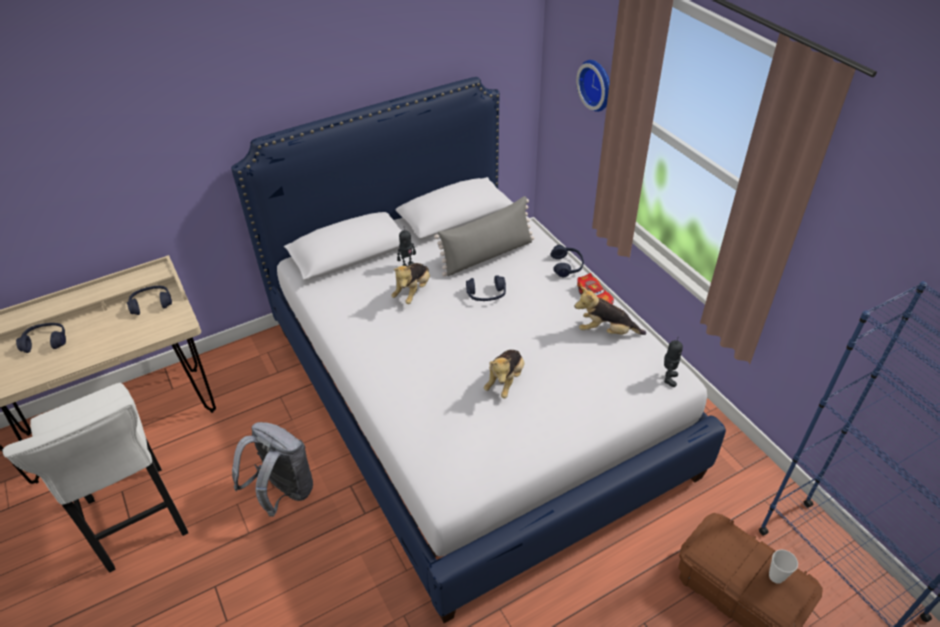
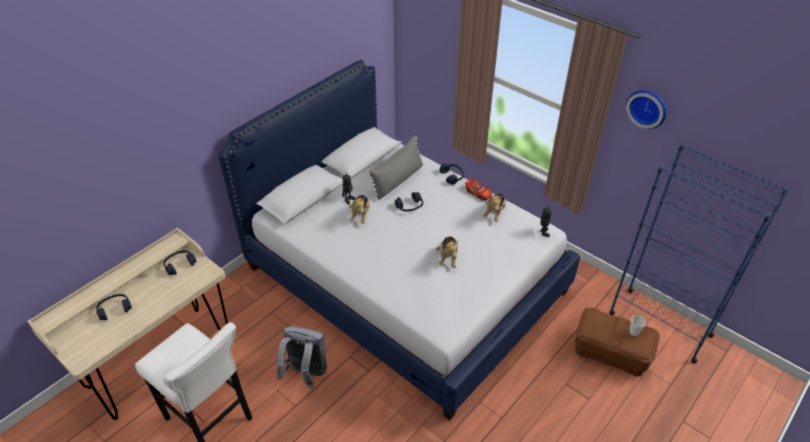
camera: 20 degrees left, 0 degrees up
plush toy [575,287,646,335] -> plush toy turned 60 degrees counterclockwise [483,193,507,222]
wall clock [576,60,610,112] -> wall clock moved to [626,90,667,129]

